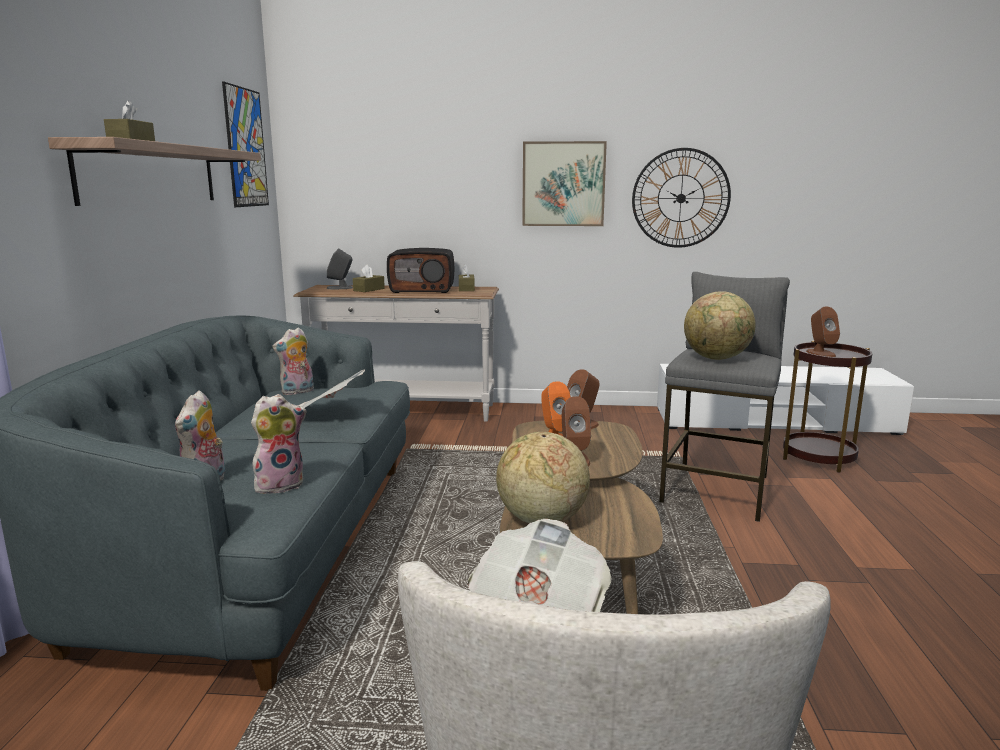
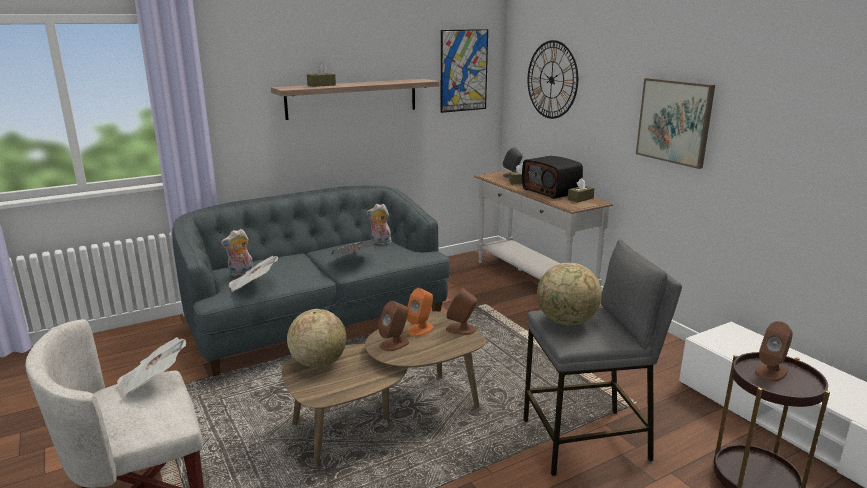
camera: 55 degrees right, 5 degrees up
plush toy [251,394,307,494] -> newspaper [228,256,278,292]
wall clock [632,148,731,248] -> wall clock moved to [527,40,578,119]

